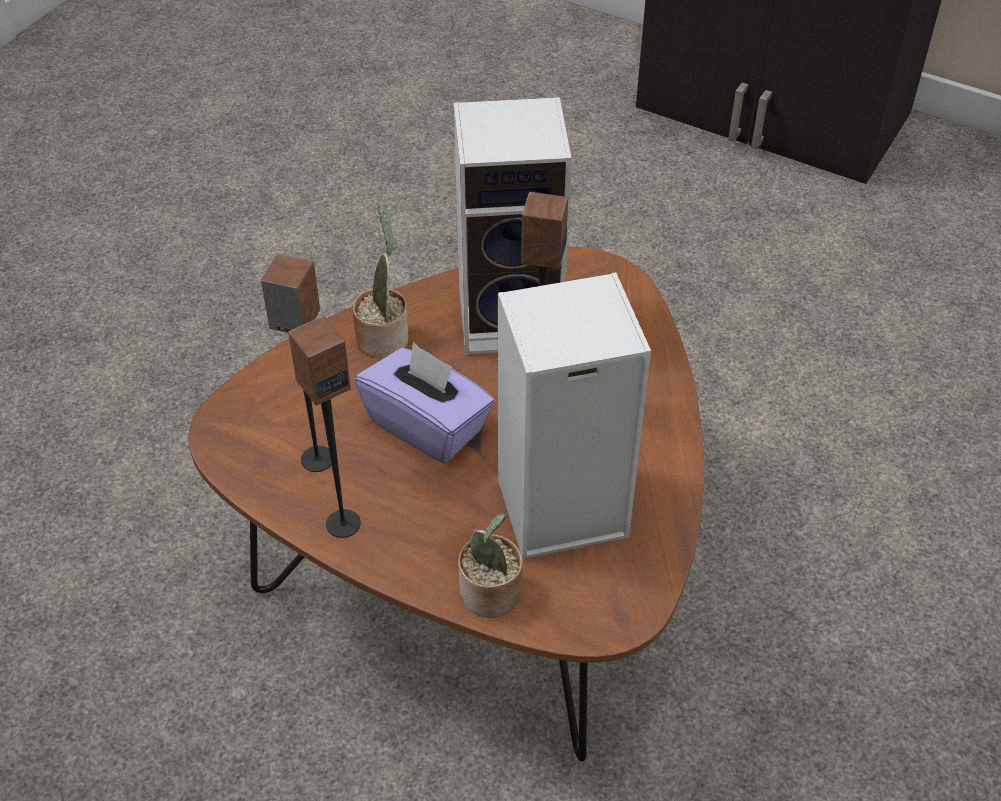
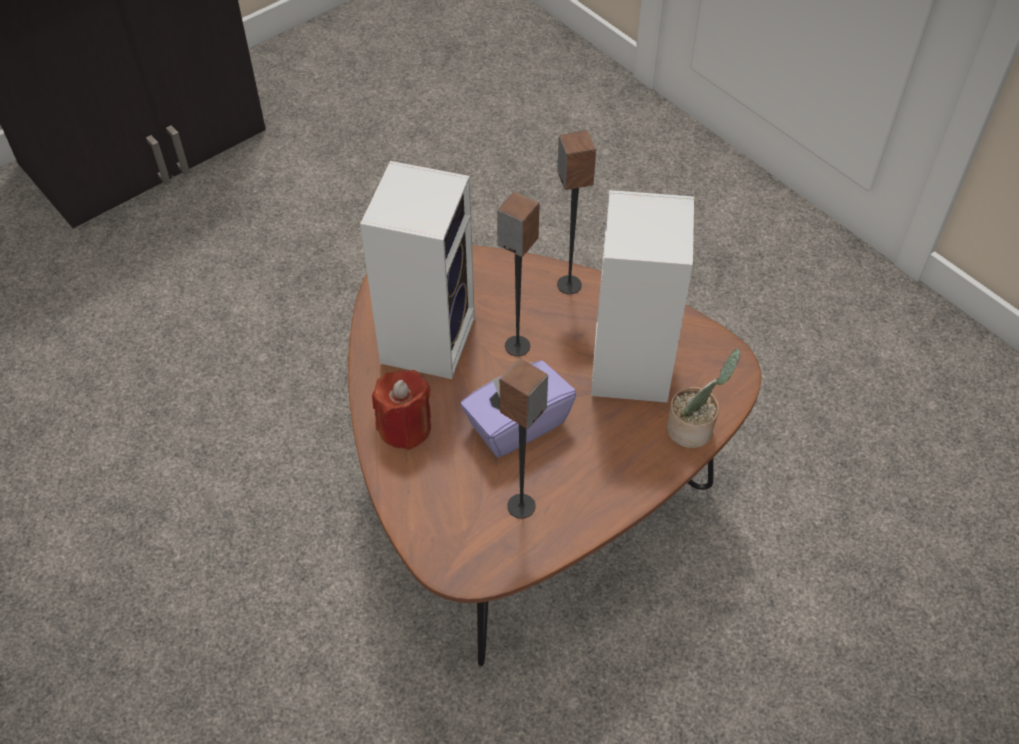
camera: 70 degrees left, 5 degrees up
speaker [288,316,361,538] -> speaker moved to [557,130,596,294]
potted plant [352,204,409,358] -> red candle [372,370,431,450]

